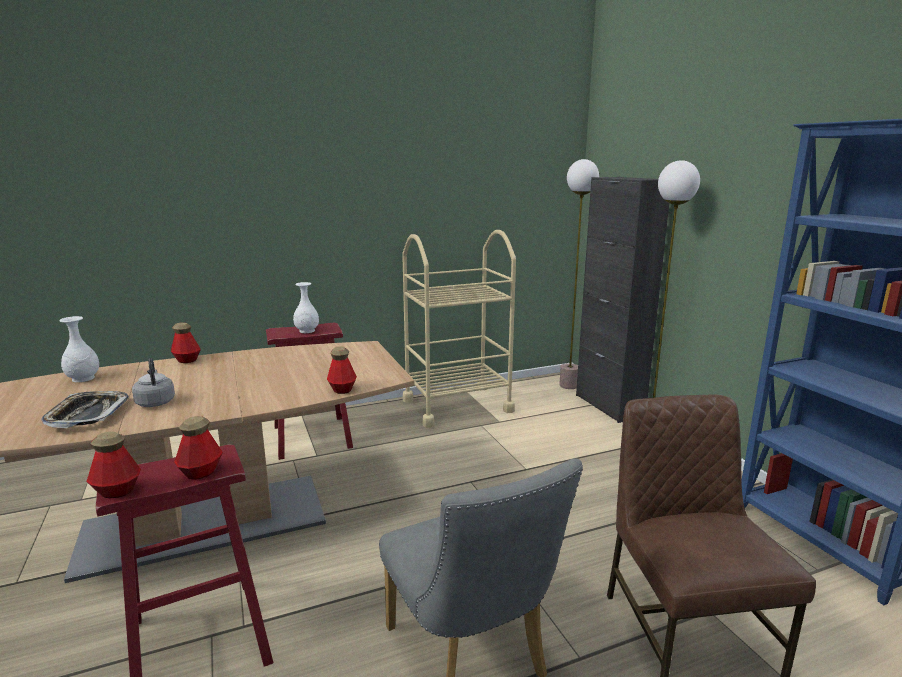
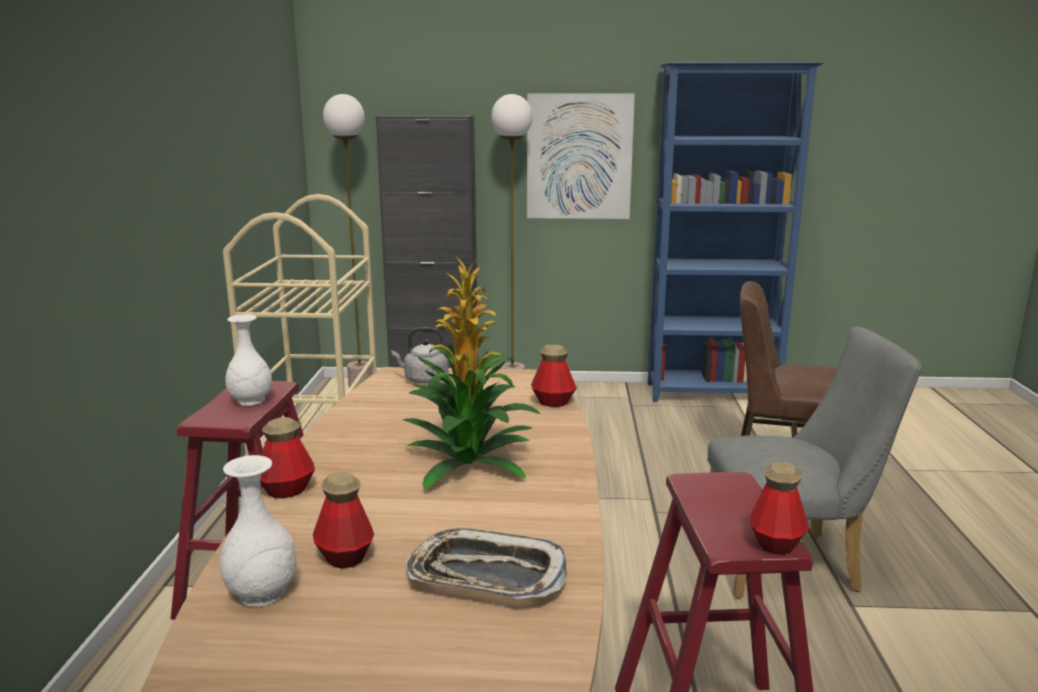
camera: 65 degrees left, 0 degrees up
grey kettle [132,358,175,407] -> grey kettle moved to [392,327,448,384]
bottle [174,416,223,480] -> bottle moved to [313,472,374,569]
none -> potted plant [402,257,540,489]
none -> picture [527,94,635,219]

